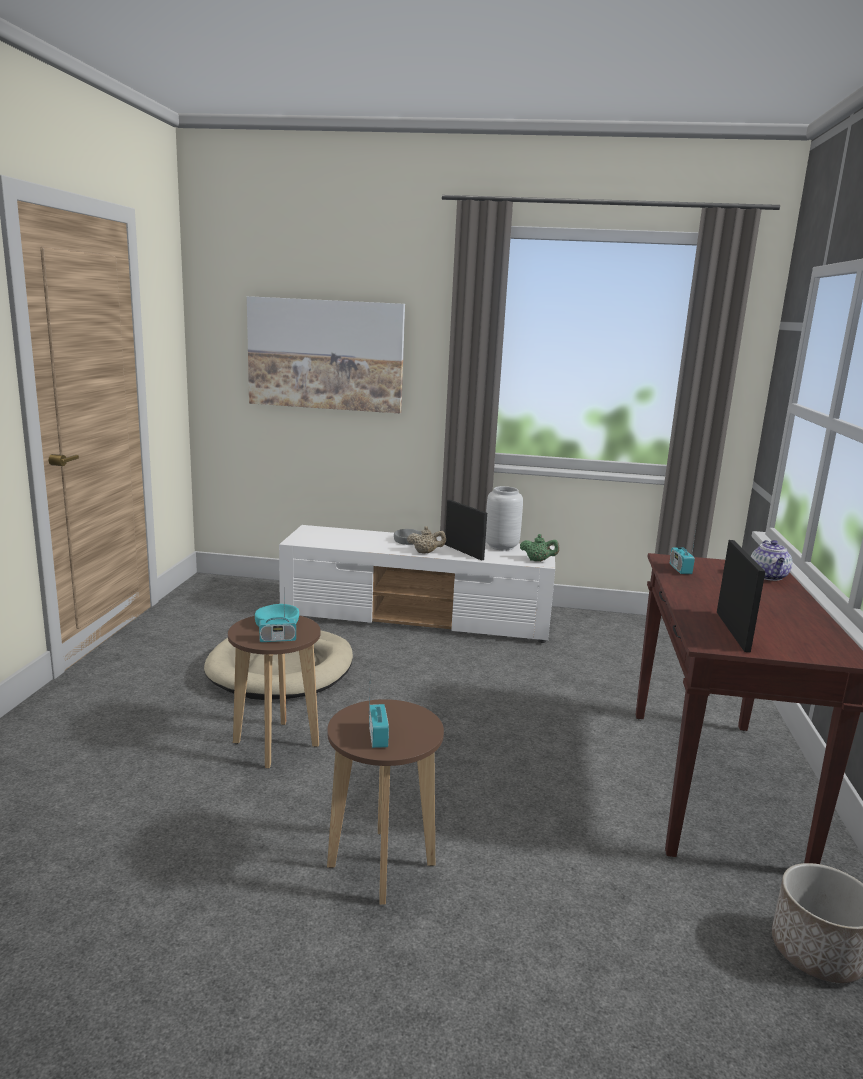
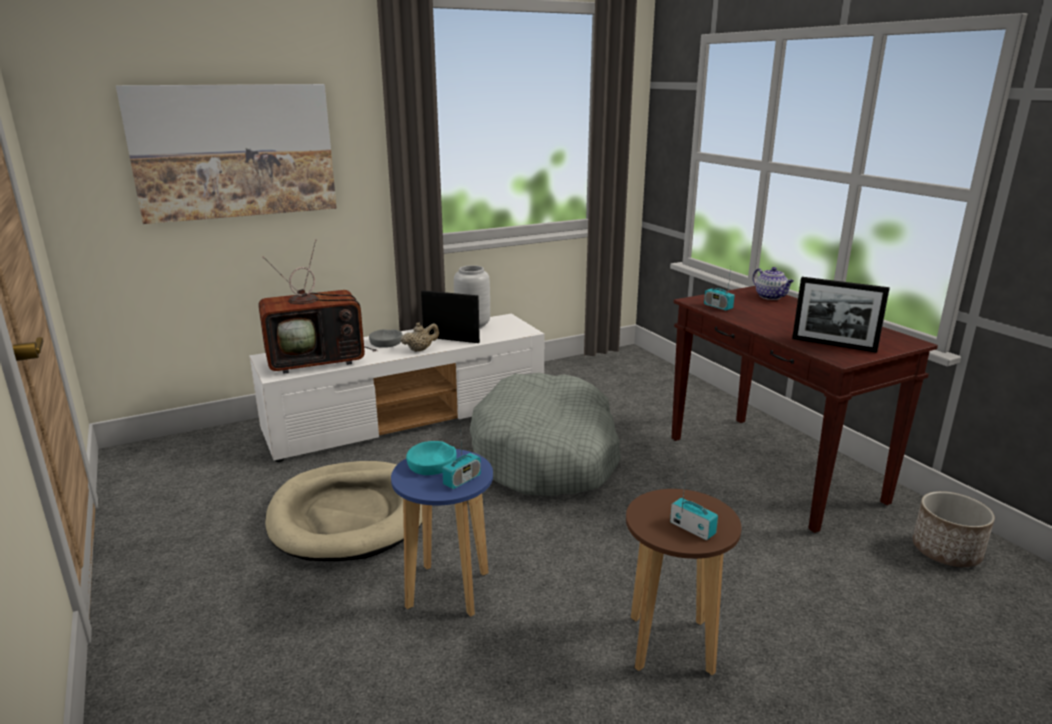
camera: 35 degrees left, 5 degrees up
brown stool [228,616,321,768] -> blue stool [391,449,493,617]
green teapot [520,534,559,562] -> none
picture frame [717,540,765,652] -> picture frame turned 150 degrees clockwise [792,277,890,353]
none -> television [258,239,378,374]
none -> grey dog bed [470,373,621,496]

